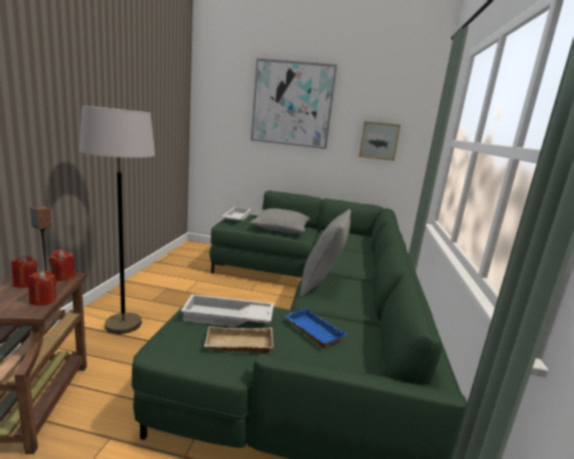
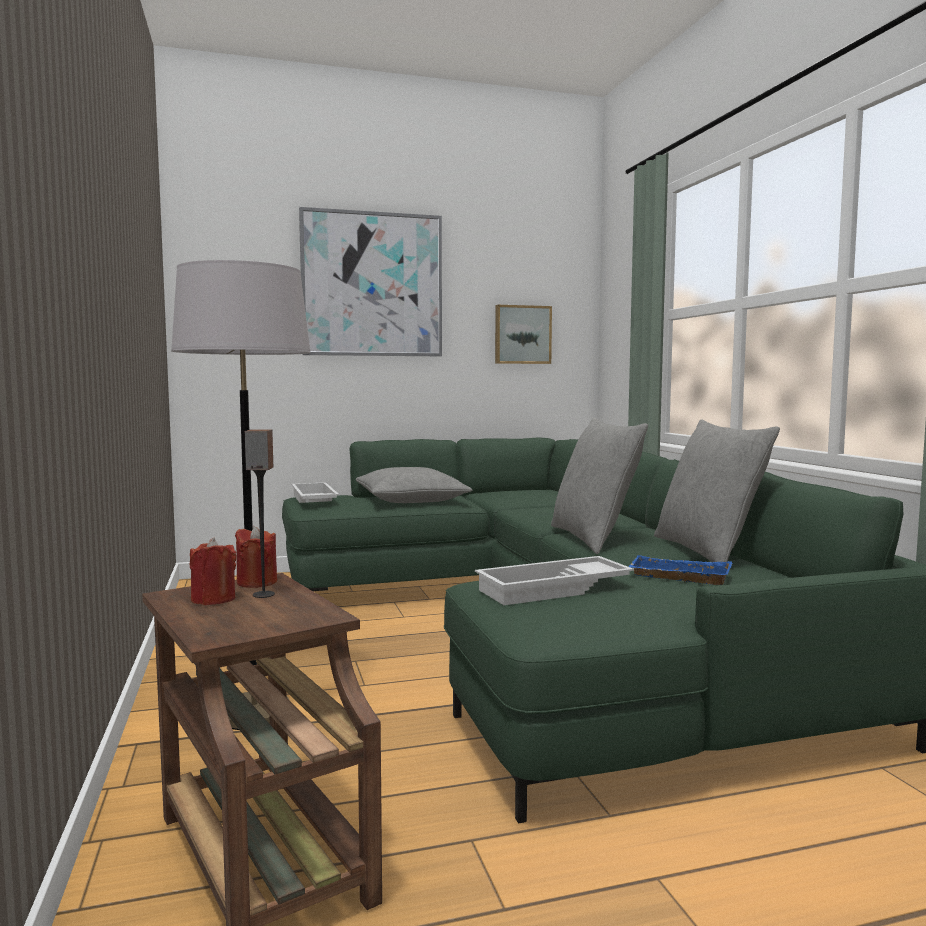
camera: 25 degrees left, 10 degrees down
red candle [28,271,57,306] -> none
beige tray [204,326,274,353] -> none
none -> grey pillow [654,419,780,562]

